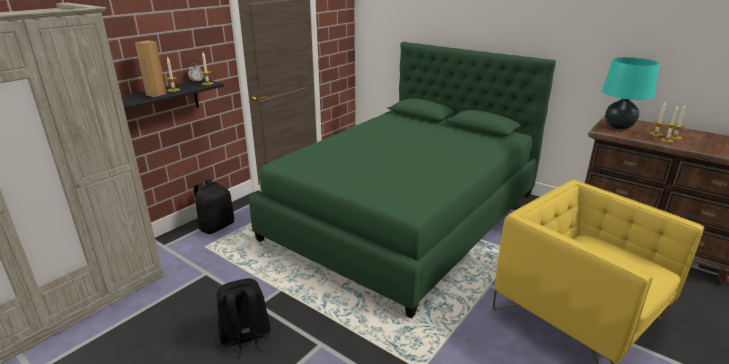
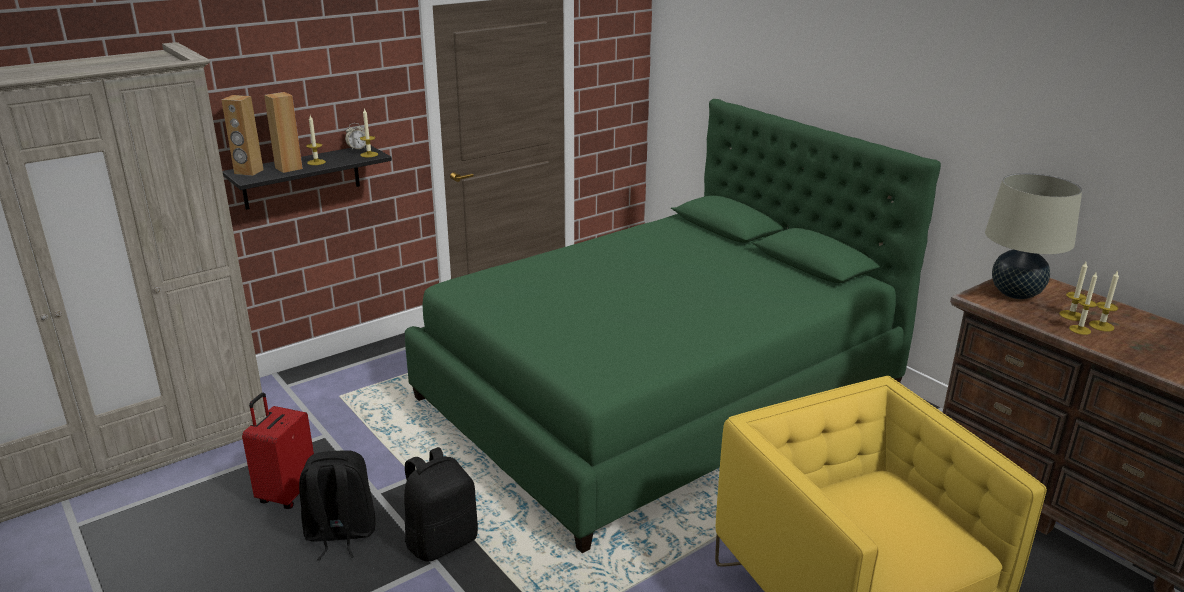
camera: 15 degrees right, 0 degrees up
black backpack [194,179,234,234] -> black backpack moved to [404,447,478,562]
turquoise table lamp [602,57,660,129] -> beige table lamp [985,173,1082,299]
none -> brown speaker [221,95,264,176]
none -> red suitcase [242,393,314,509]

